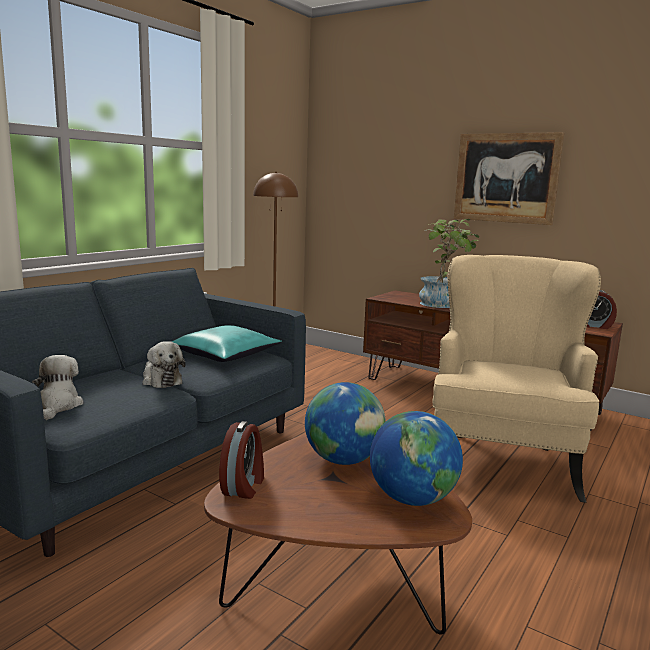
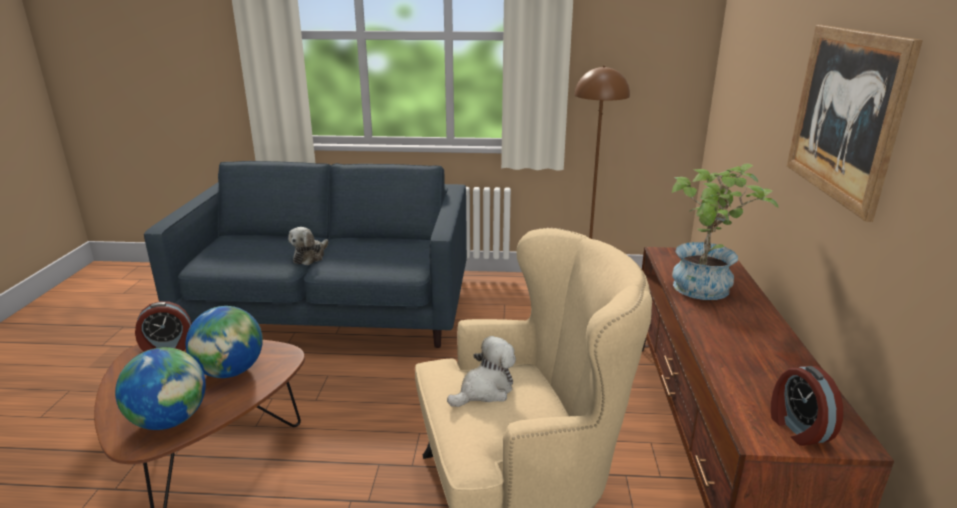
camera: 60 degrees right, 10 degrees up
plush toy [32,355,84,420] -> plush toy moved to [447,336,516,407]
turquoise pillow [172,325,282,362] -> none

